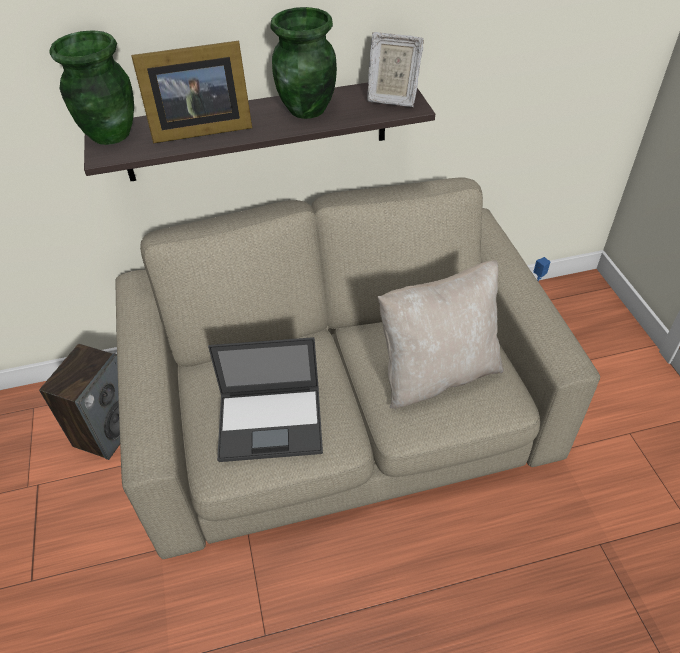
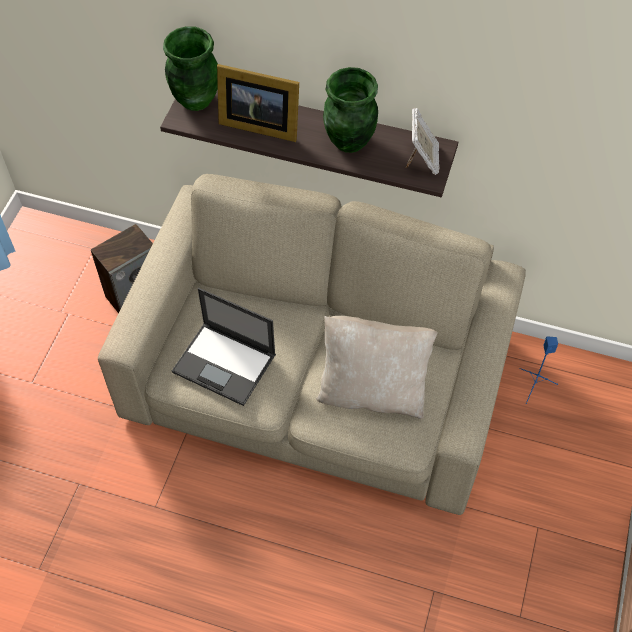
camera: 30 degrees right, 10 degrees up
picture frame [367,32,424,107] -> picture frame turned 135 degrees counterclockwise [406,108,439,175]

